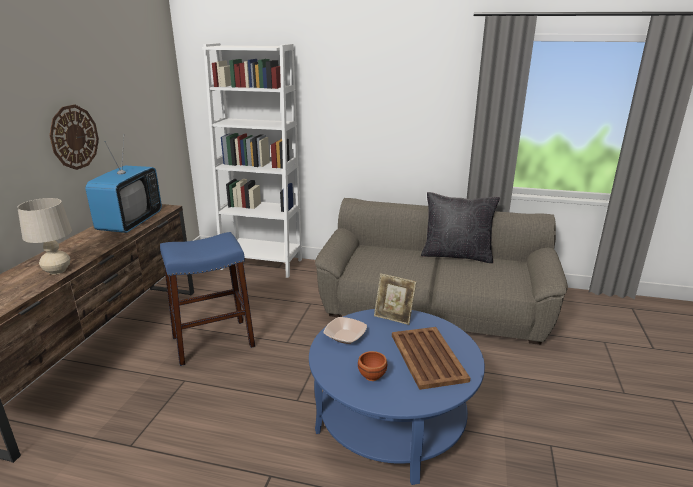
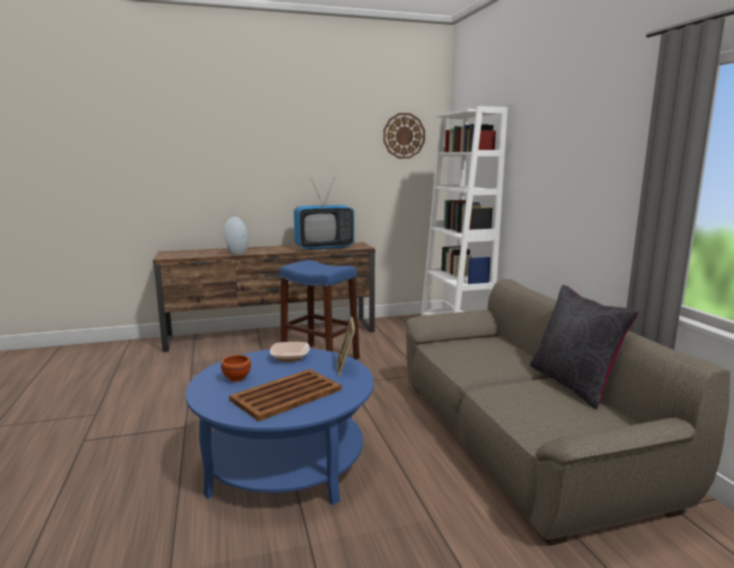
camera: 60 degrees right, 10 degrees down
beige table lamp [17,198,72,275] -> grey vase [224,217,249,254]
wall clock [49,105,99,170] -> wall clock moved to [383,113,425,159]

